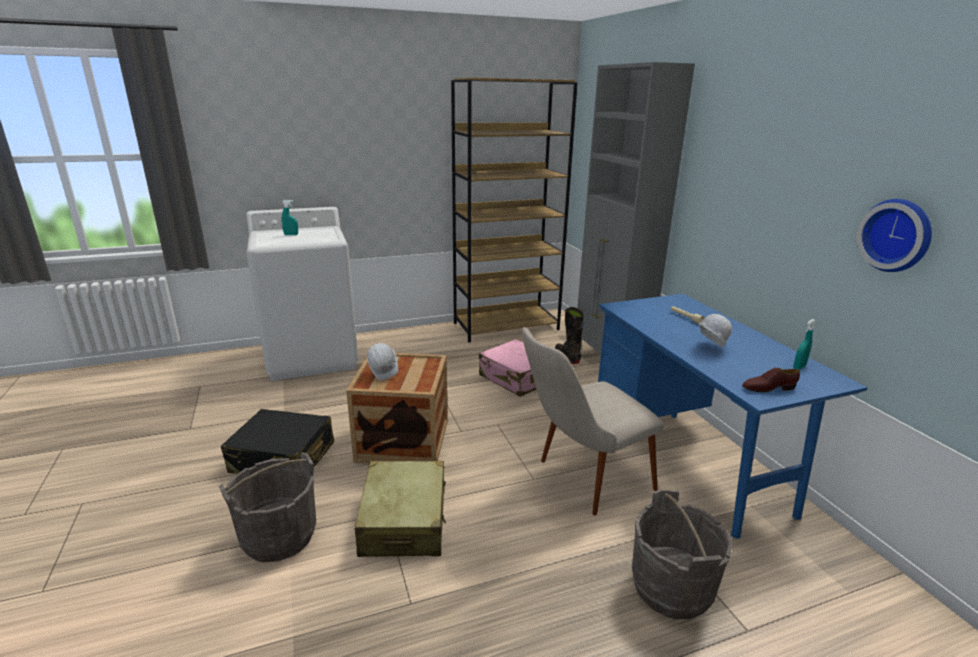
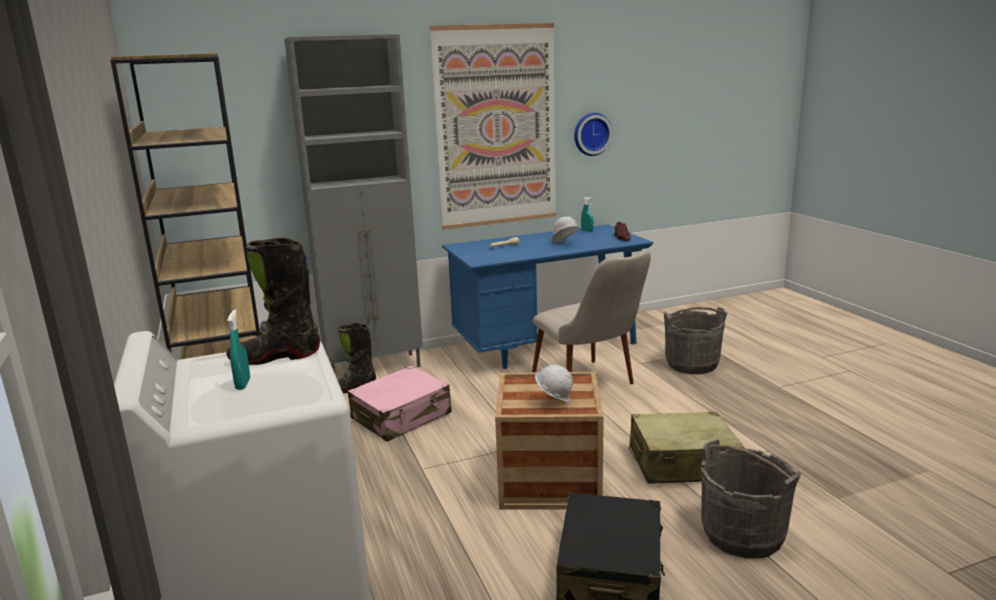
camera: 90 degrees left, 5 degrees down
none -> black boot [226,238,320,365]
none -> picture [430,23,556,230]

